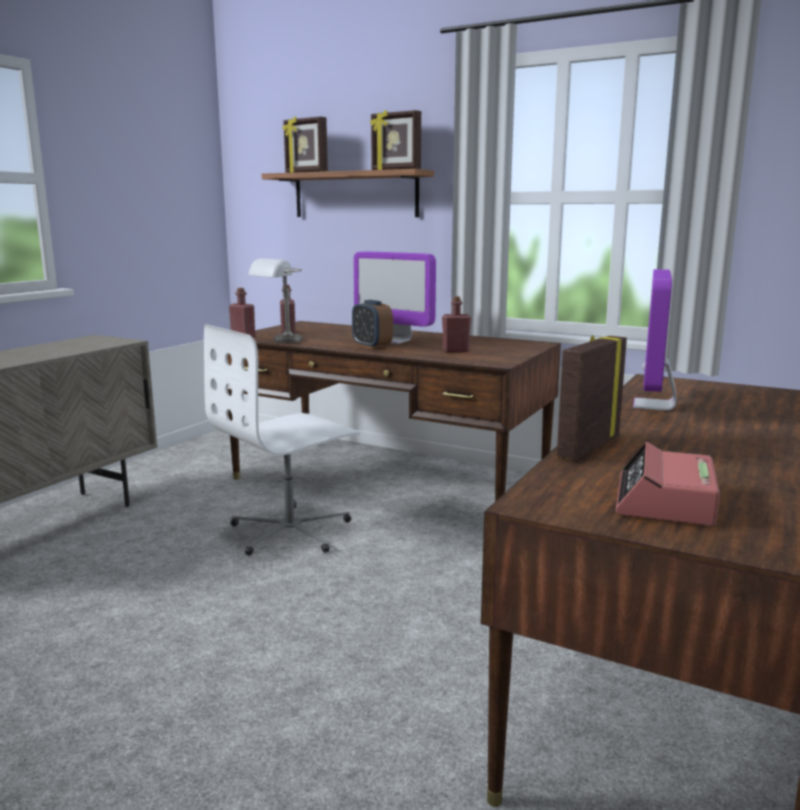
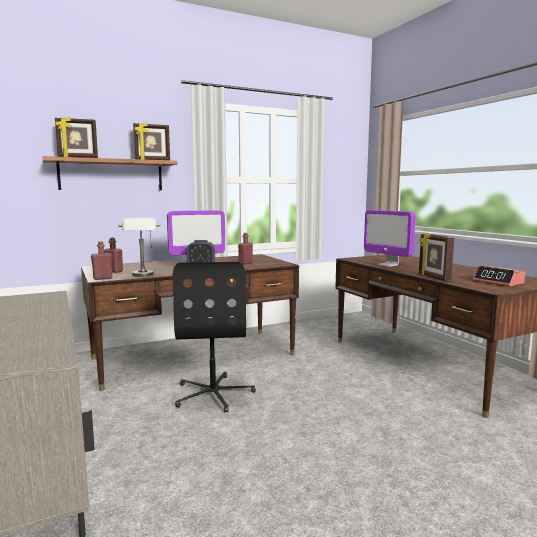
camera: 55 degrees left, 5 degrees down
white office chair [204,324,361,555] -> black office chair [173,262,256,413]

